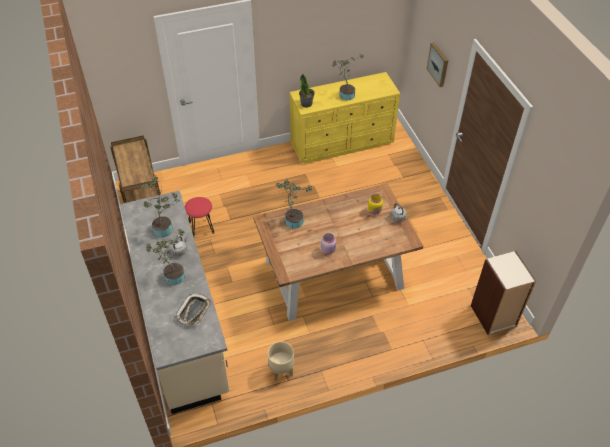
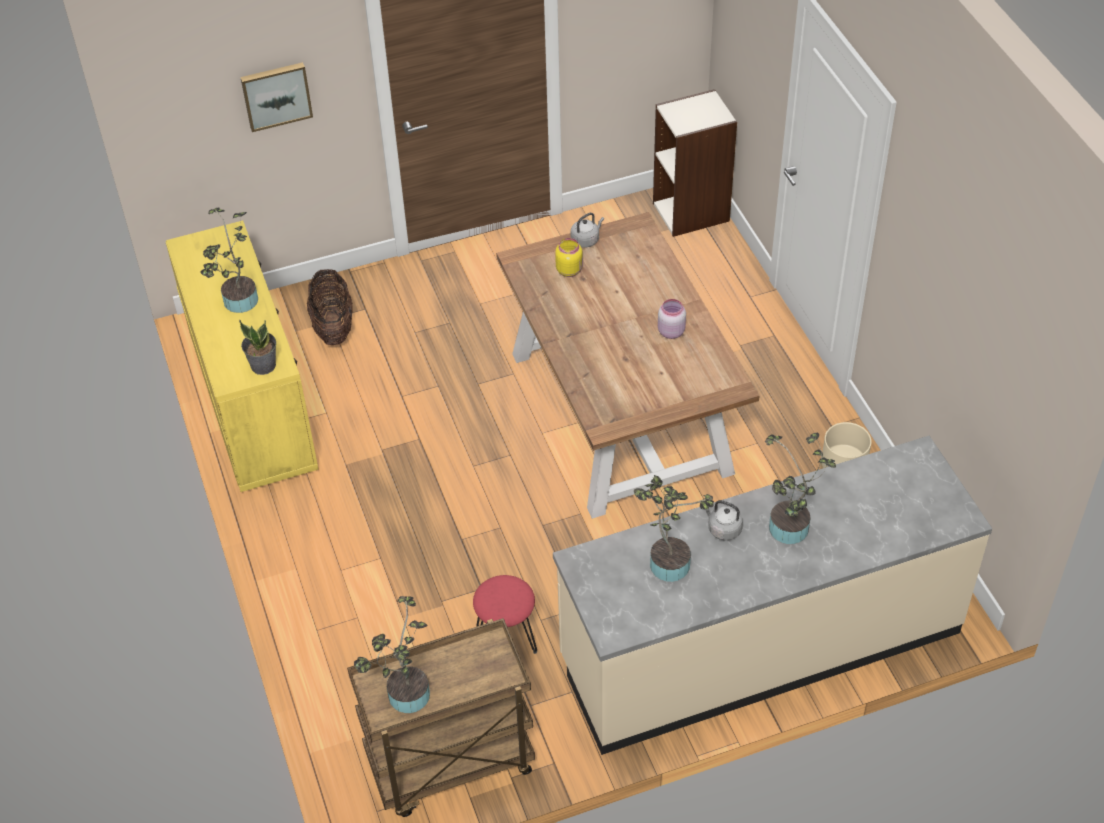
camera: 90 degrees left, 0 degrees up
tray [176,293,211,326] -> none
potted plant [276,179,312,229] -> potted plant moved to [354,596,430,713]
none -> basket [307,269,353,345]

